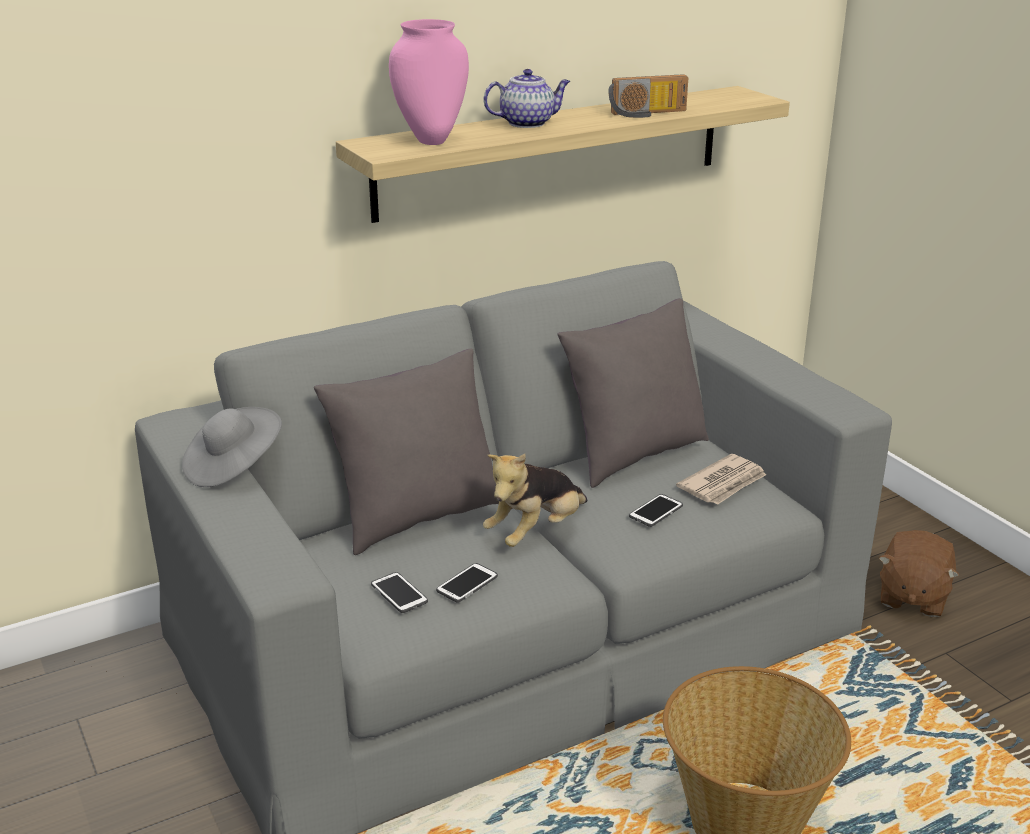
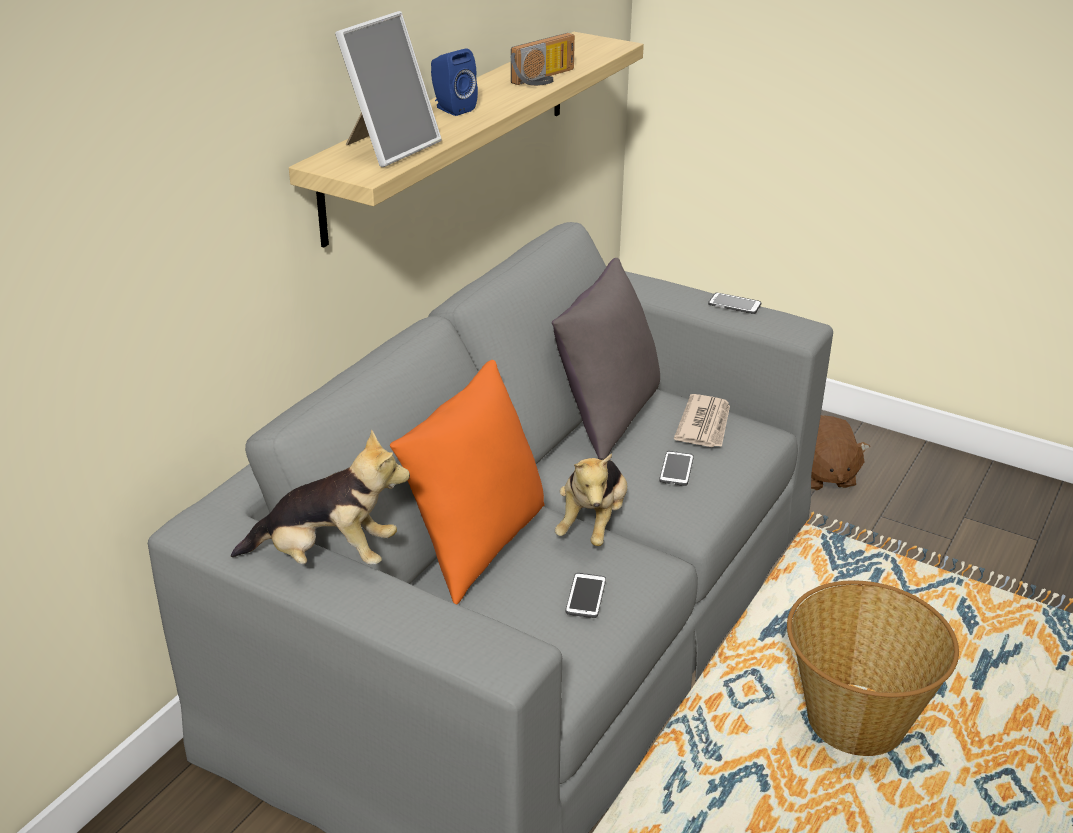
camera: 30 degrees left, 5 degrees up
grey hat [182,407,282,487] -> plush toy [231,429,410,565]
grey pillow [314,349,499,555] -> orange pillow [390,360,545,604]
phone [371,572,428,613] -> phone moved to [708,293,761,314]
pink vase [389,19,469,145] -> picture frame [335,11,442,167]
teapot [484,69,570,128] -> blue speaker [431,49,478,116]

